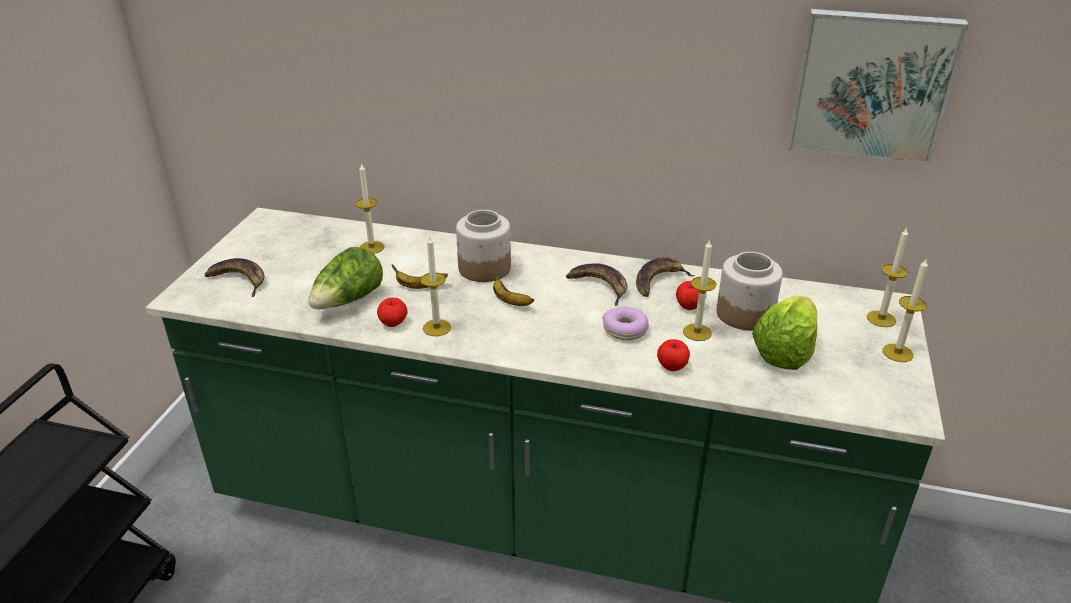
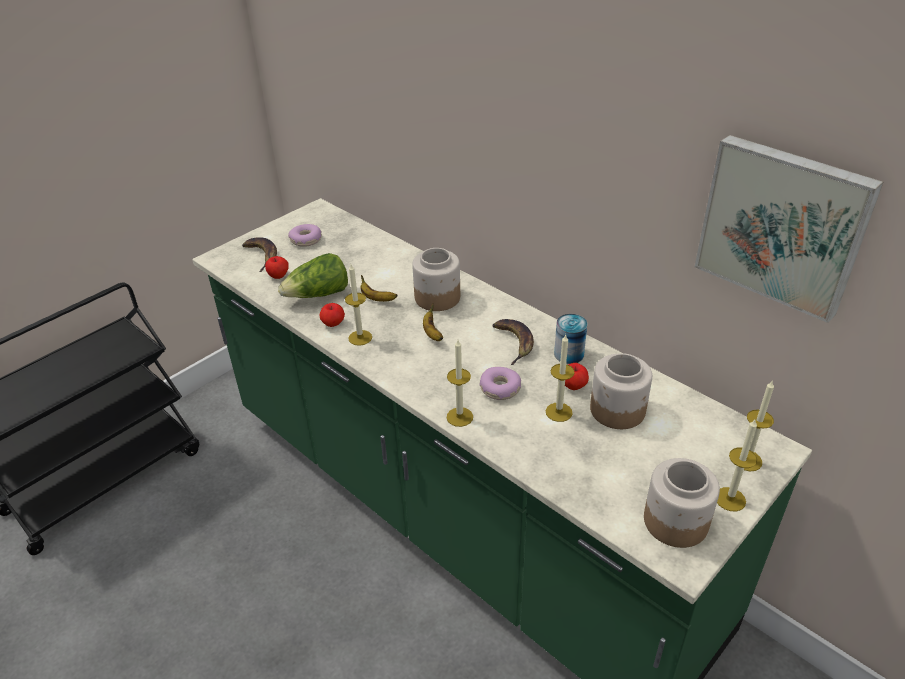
camera: 30 degrees right, 5 degrees up
candle [355,162,384,254] -> candle moved to [447,340,473,427]
banana [636,257,695,297] -> can [554,314,587,364]
apple [657,339,690,371] -> apple moved to [265,256,289,279]
lettuce [752,296,817,370] -> none
none -> donut [288,224,322,247]
none -> jar [644,458,720,548]

